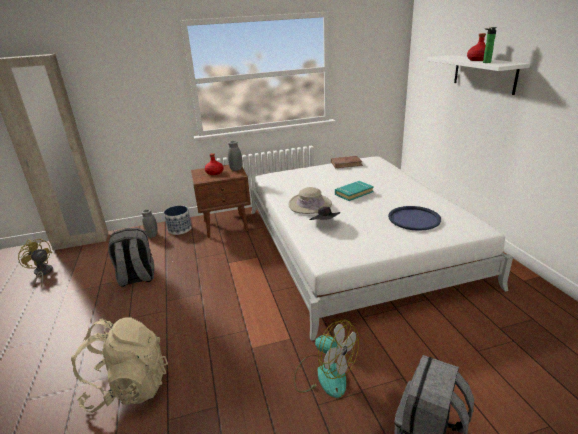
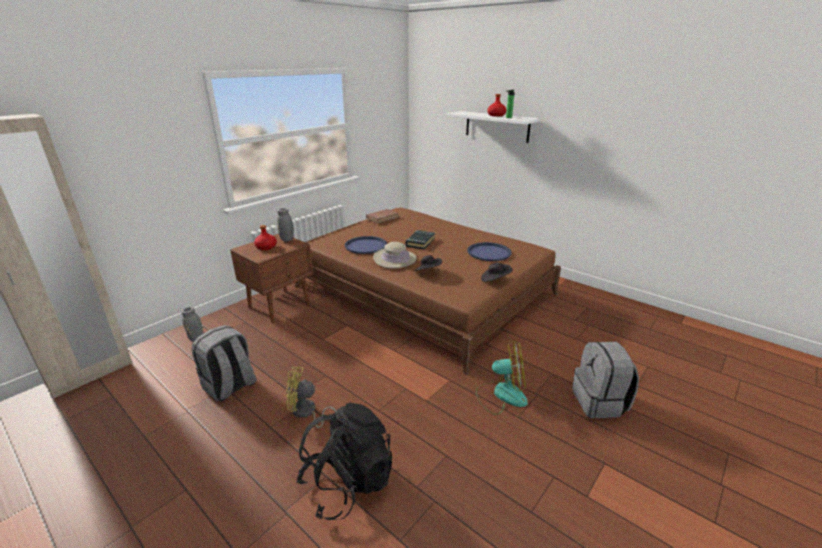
camera: 35 degrees left, 0 degrees up
yellow fan [18,238,53,287] -> yellow fan moved to [285,367,337,428]
beige backpack [71,317,168,413] -> black backpack [296,403,392,520]
planter [164,206,192,235] -> none
white bed [250,157,513,341] -> brown bed [295,208,561,375]
turquoise book [335,181,374,201] -> black book [405,230,435,249]
none -> blue tray [345,236,387,254]
none -> black hat [481,262,513,282]

